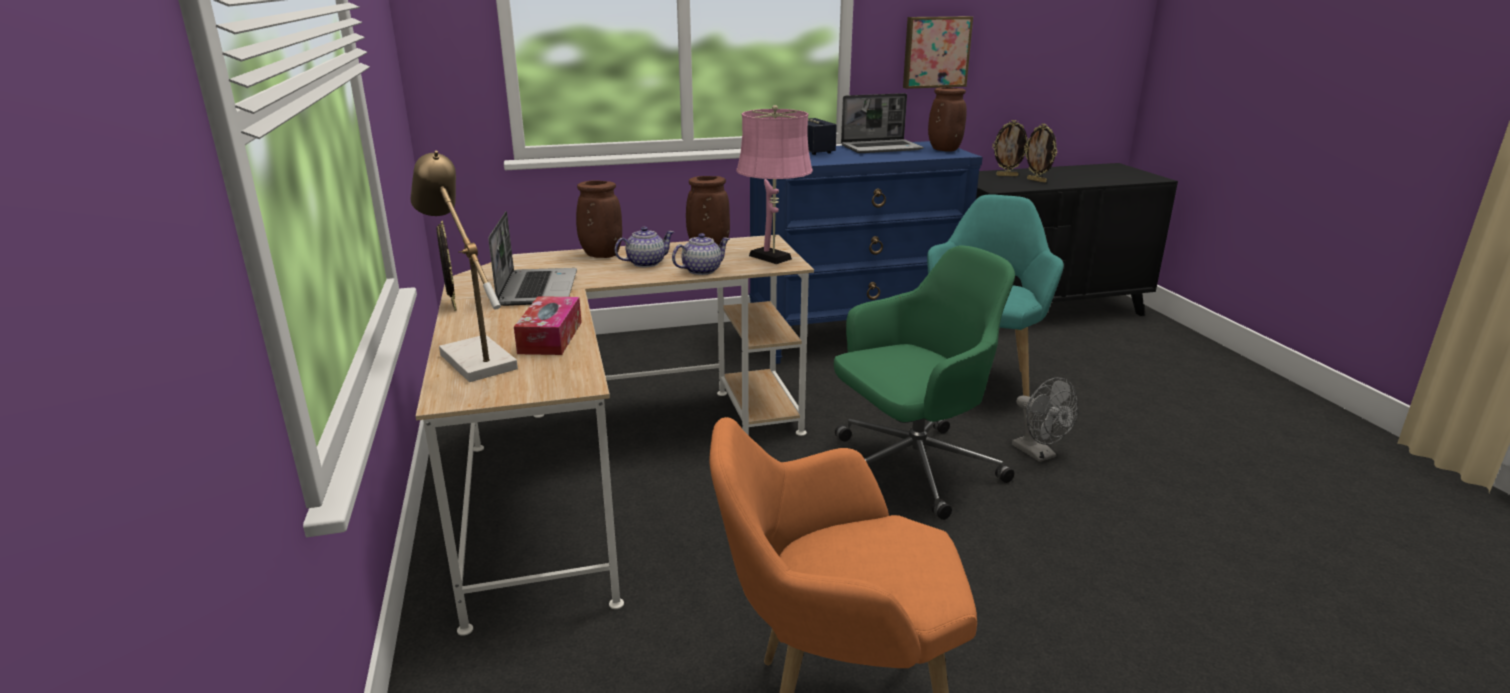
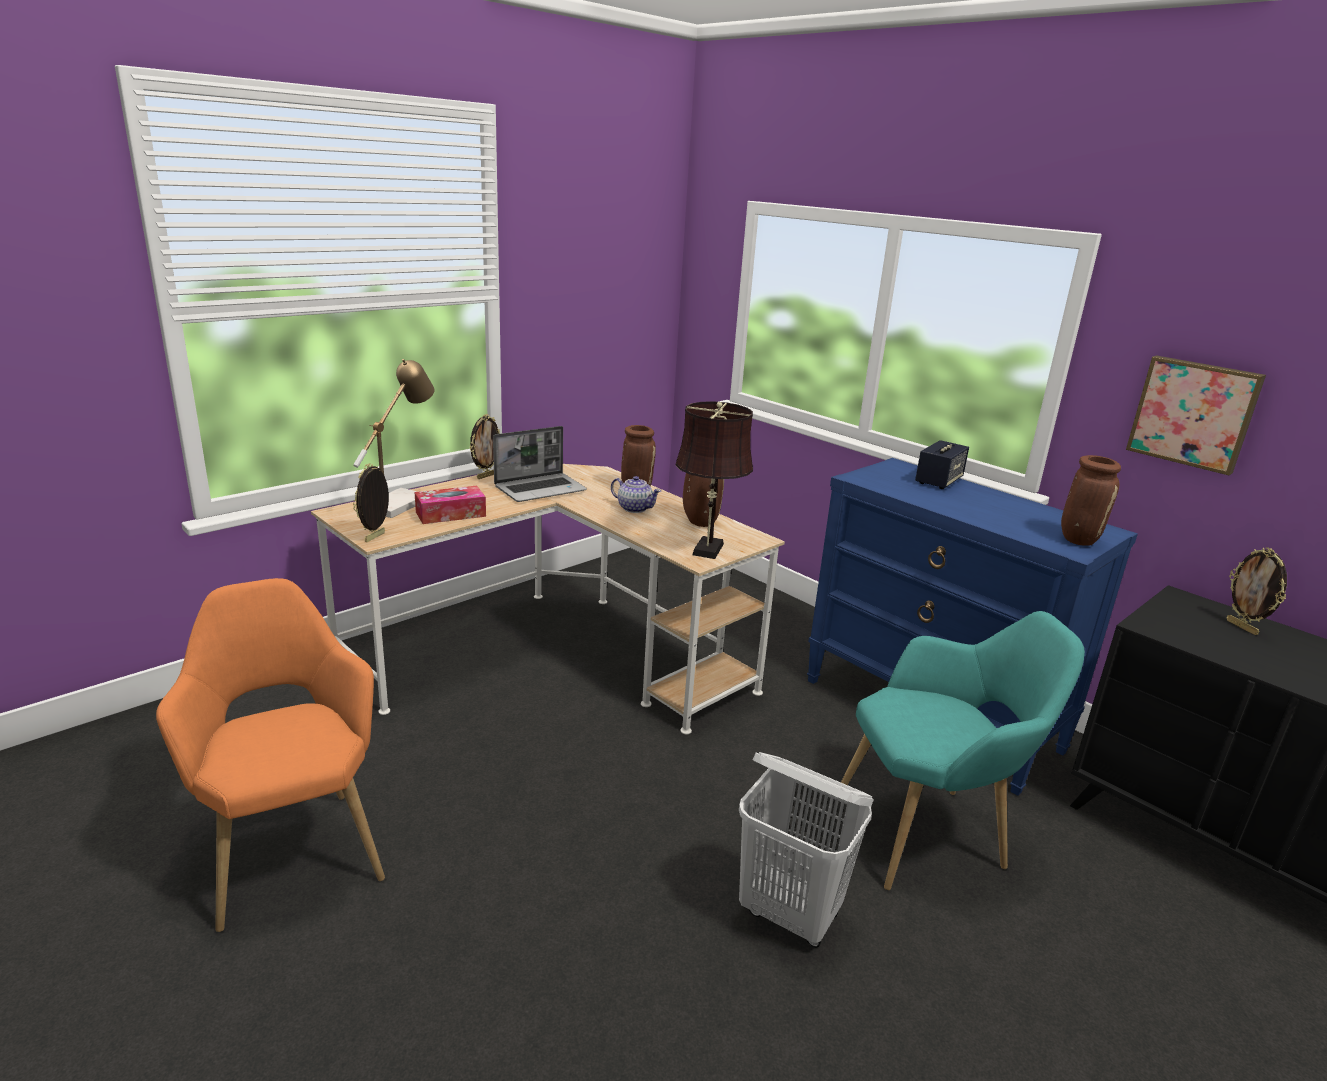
camera: 60 degrees right, 0 degrees up
teapot [672,233,730,275] -> none
pink table lamp [736,105,813,264] -> brown table lamp [676,401,753,559]
green office chair [834,245,1015,520] -> none
laptop [841,93,924,153] -> none
grey fan [1012,377,1079,462] -> white laundry basket [739,752,874,948]
picture frame [1024,124,1057,183] -> picture frame moved to [353,463,389,542]

